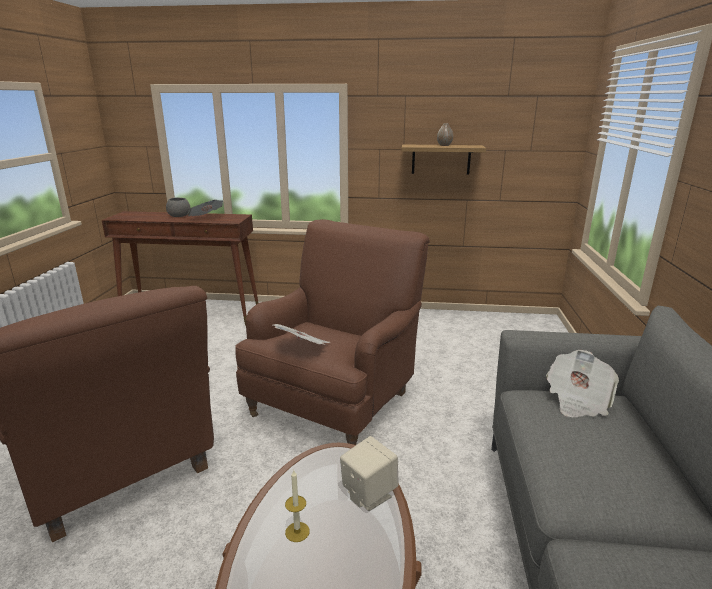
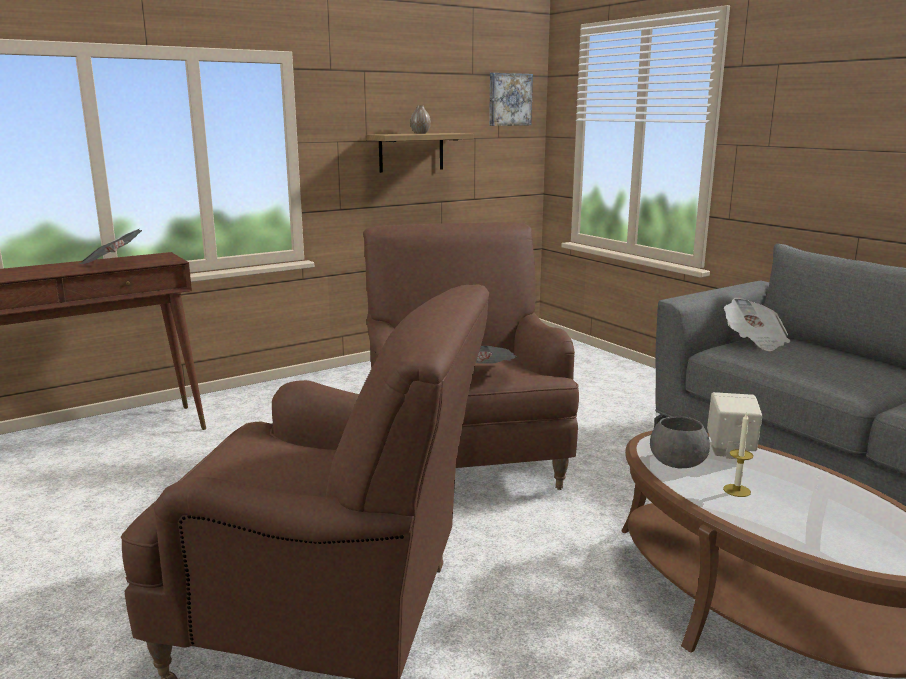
camera: 40 degrees left, 5 degrees down
grey bowl [166,198,191,217] -> grey bowl moved to [650,416,710,468]
none -> picture [489,73,533,126]

